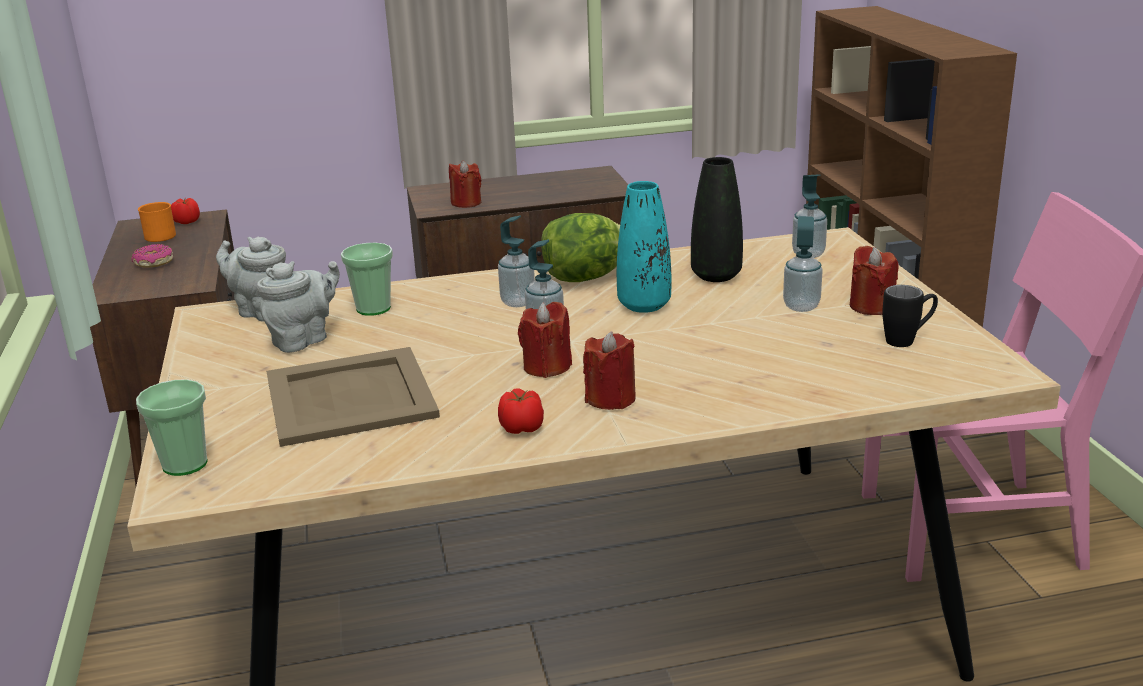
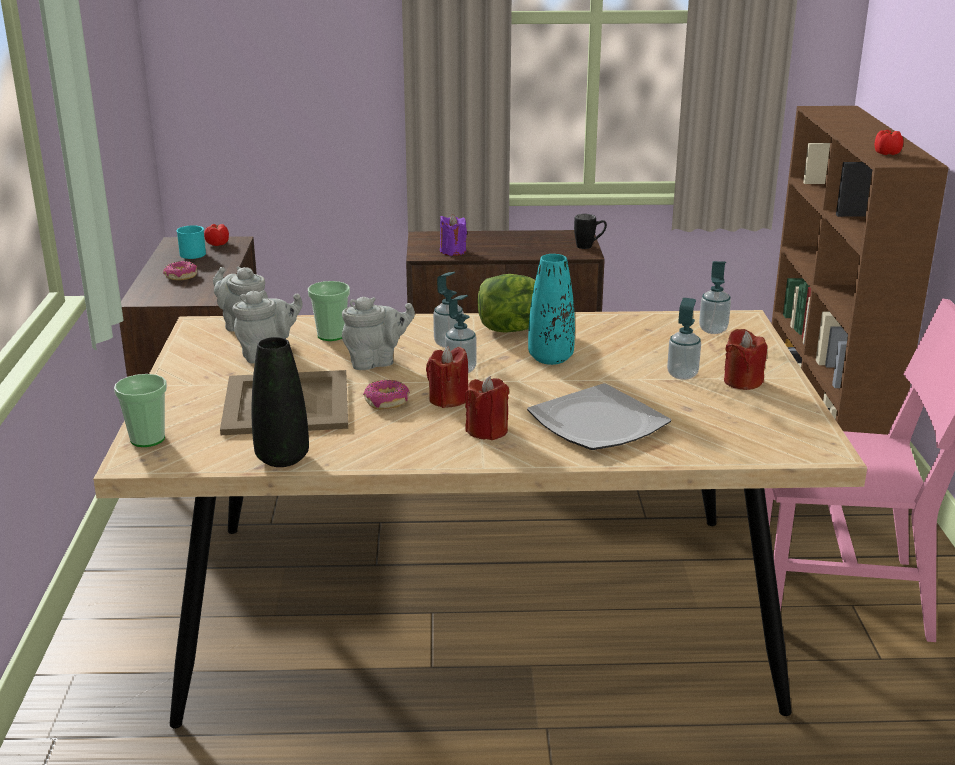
camera: 10 degrees right, 0 degrees up
orange mug [138,202,176,242] -> turquoise mug [176,225,206,259]
red candle [449,160,481,208] -> purple candle [440,214,467,256]
tomato [498,388,544,434] -> tomato moved to [875,130,903,155]
black vase [691,157,743,282] -> black vase moved to [251,337,309,467]
black mug [882,285,938,347] -> black mug moved to [574,214,607,249]
none -> grey teapot [342,297,415,370]
none -> donut [363,380,410,410]
none -> plate [527,383,671,450]

